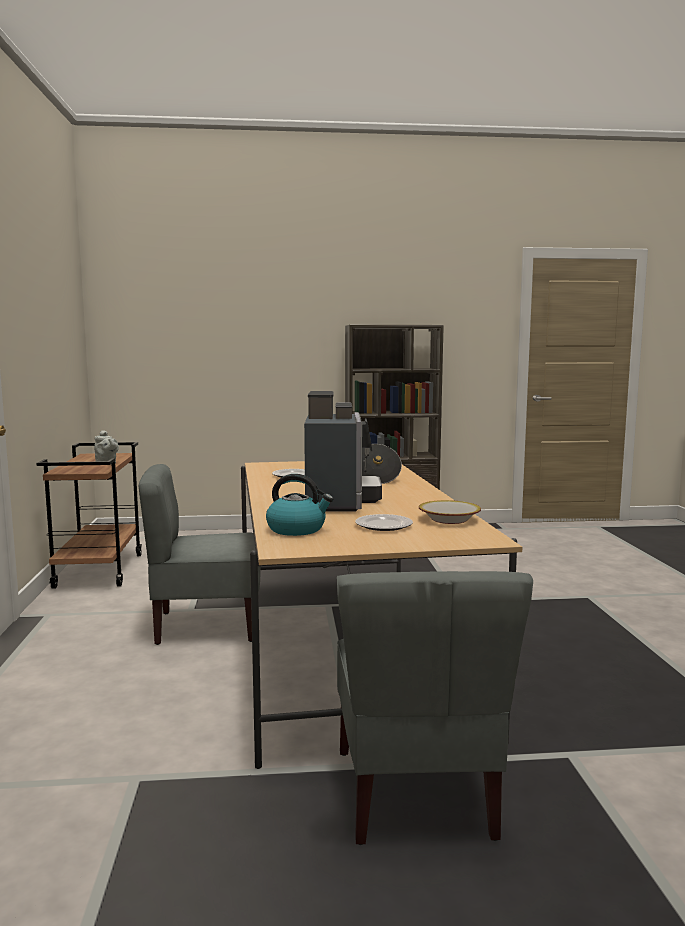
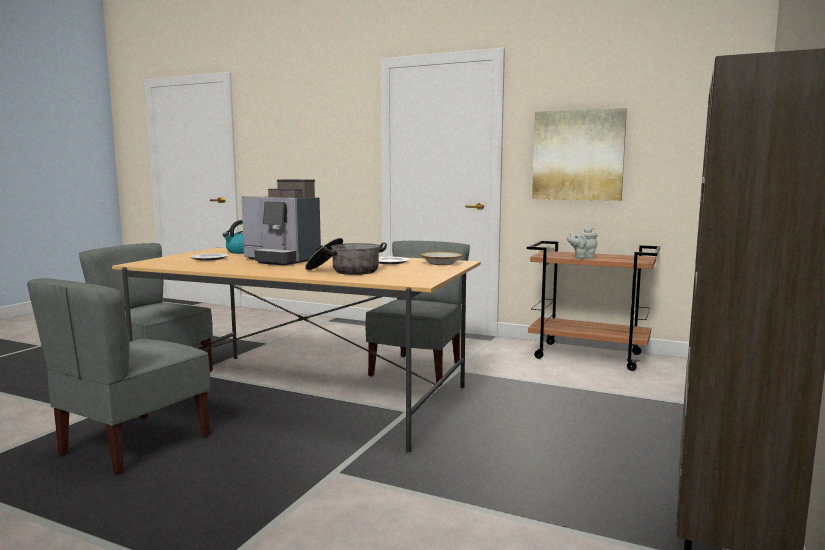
camera: 120 degrees right, 0 degrees up
bowl [419,500,481,524] -> bowl moved to [420,252,463,265]
none -> grey chair [27,278,210,475]
none -> picture [532,108,627,201]

